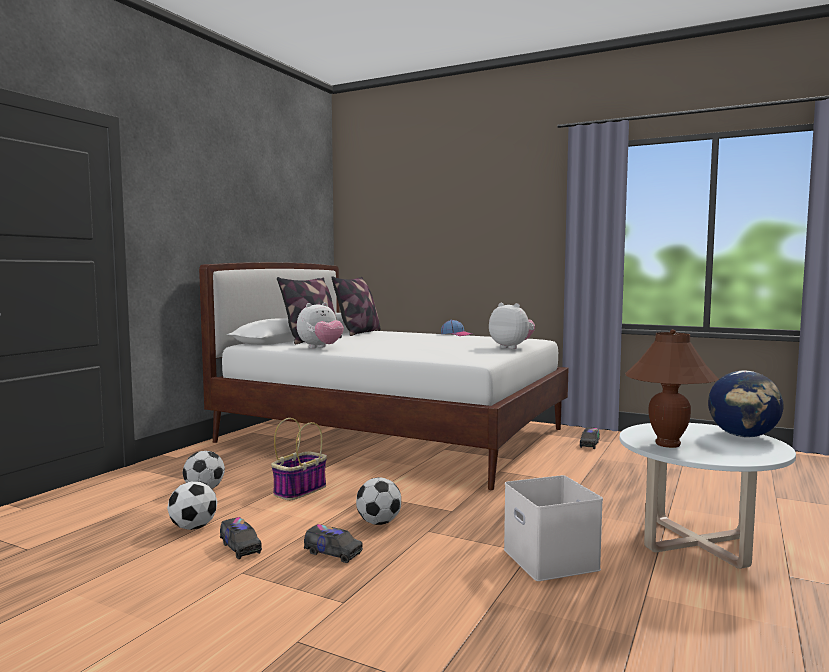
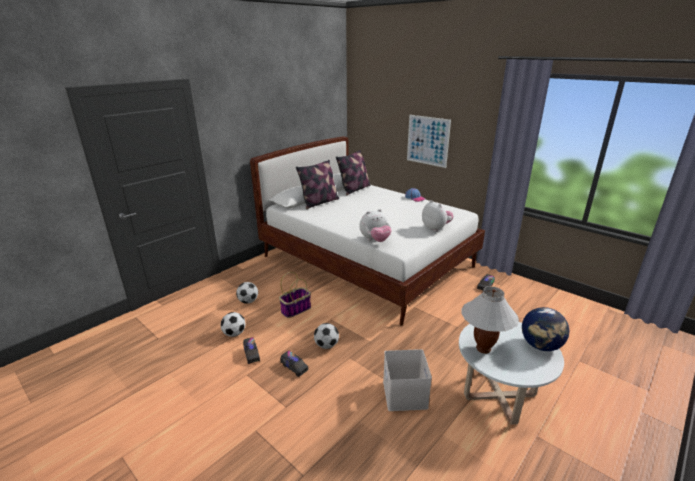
camera: 15 degrees right, 20 degrees up
plush toy [297,302,344,348] -> plush toy moved to [359,209,391,242]
brown table lamp [625,329,719,448] -> white table lamp [462,286,519,354]
none -> picture [407,115,451,168]

